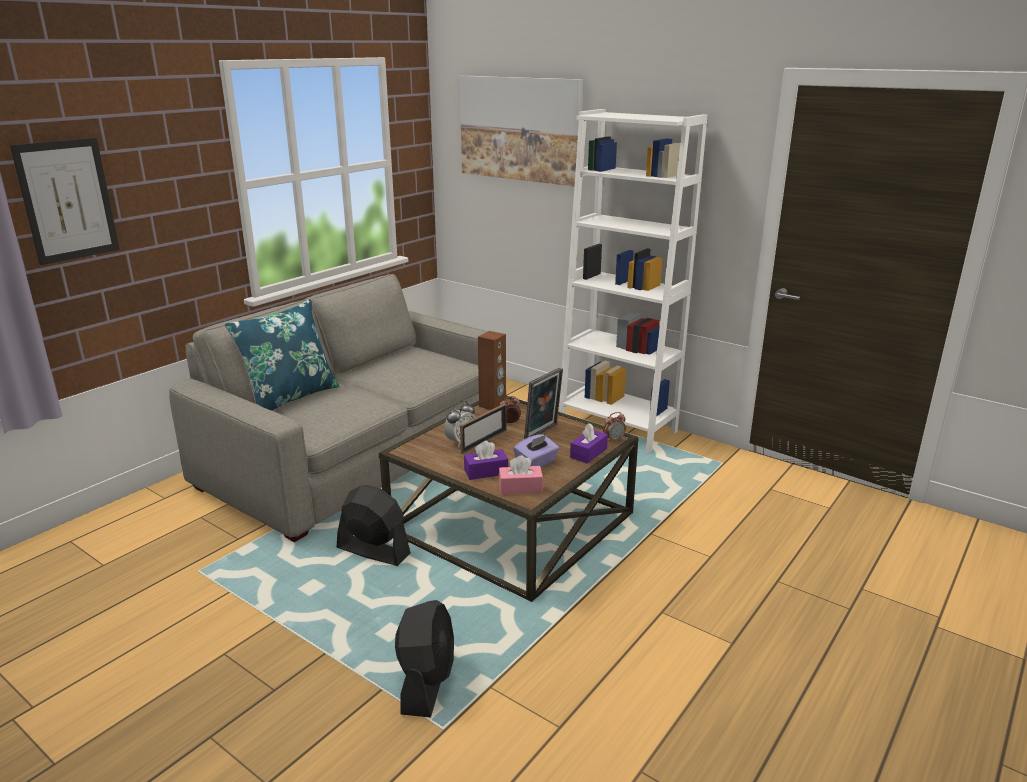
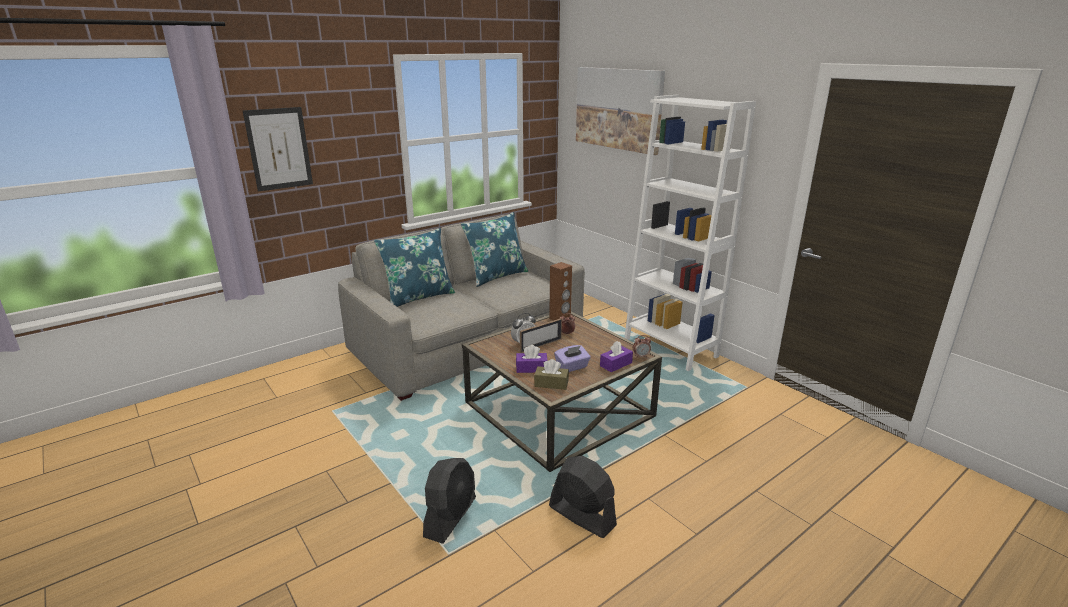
camera: 15 degrees right, 0 degrees up
black fan [337,485,411,566] -> black fan moved to [549,456,617,538]
pink tissue box [499,455,543,494] -> brown tissue box [534,359,569,390]
picture frame [524,368,563,439] -> none
none -> blue pillow [461,212,528,287]

